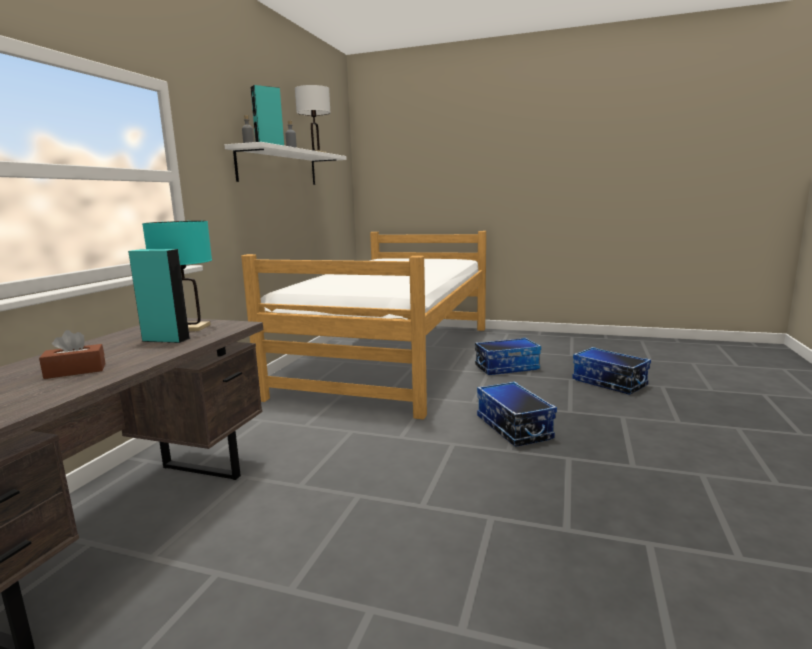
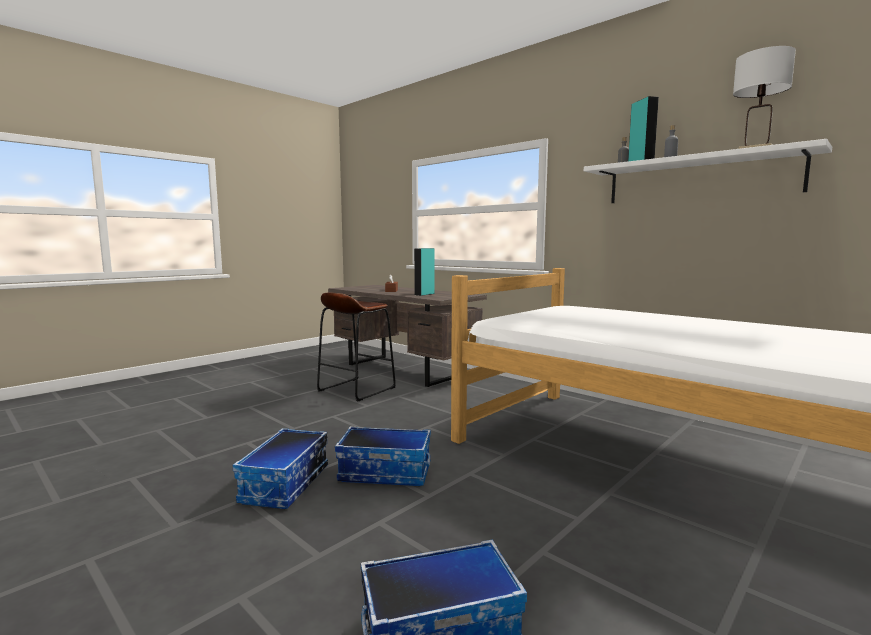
camera: 115 degrees right, 5 degrees down
turquoise table lamp [142,221,212,331] -> none
storage box [475,338,541,375] -> storage box moved to [233,428,328,509]
none -> brown stool [317,292,396,401]

